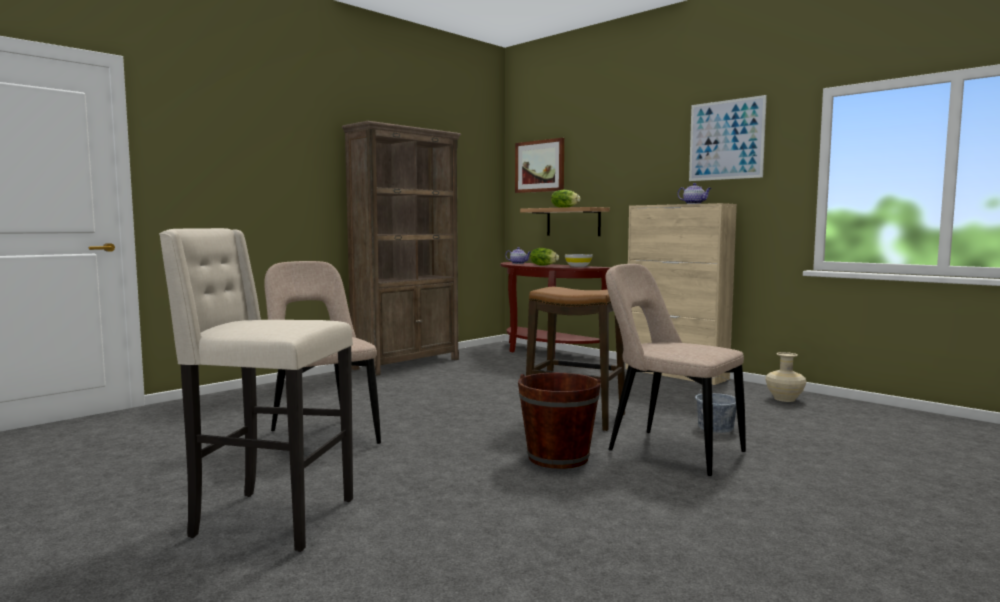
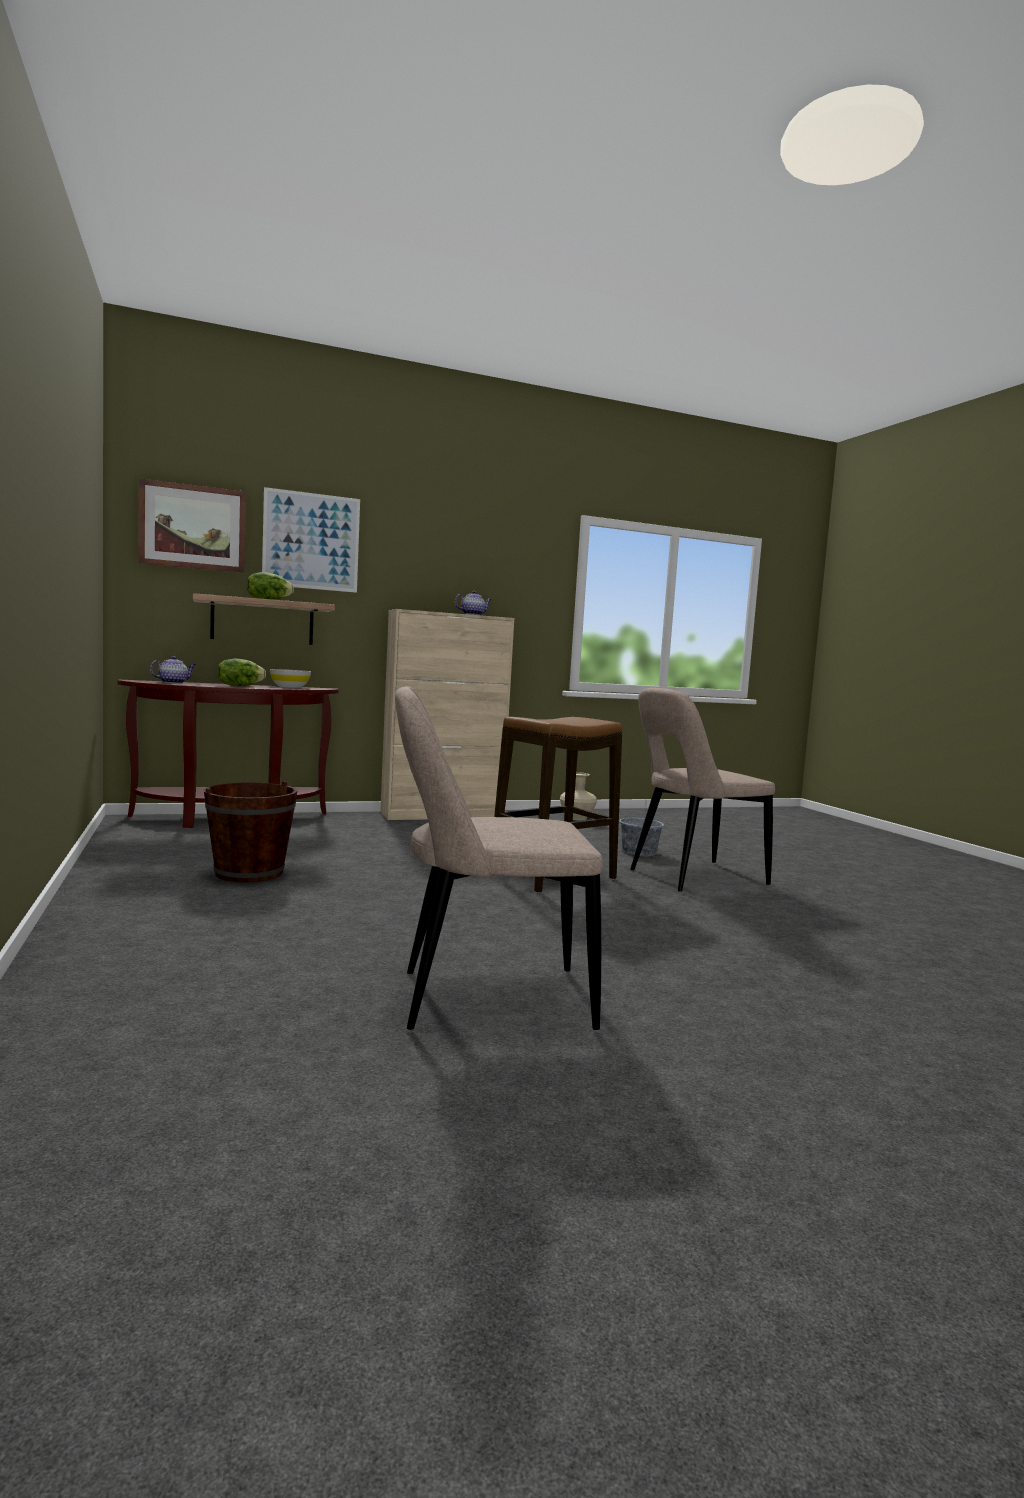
camera: 65 degrees left, 0 degrees up
beige stool [159,228,353,552] -> none
brown bookcase [342,121,461,376] -> none
brown bucket [518,373,601,469] -> brown bucket moved to [204,781,297,883]
picture [689,95,767,181] -> picture moved to [262,487,360,593]

